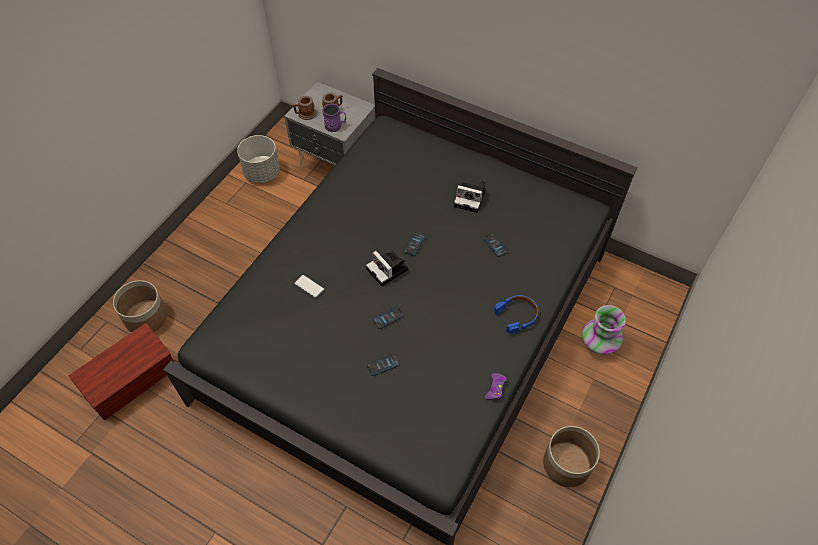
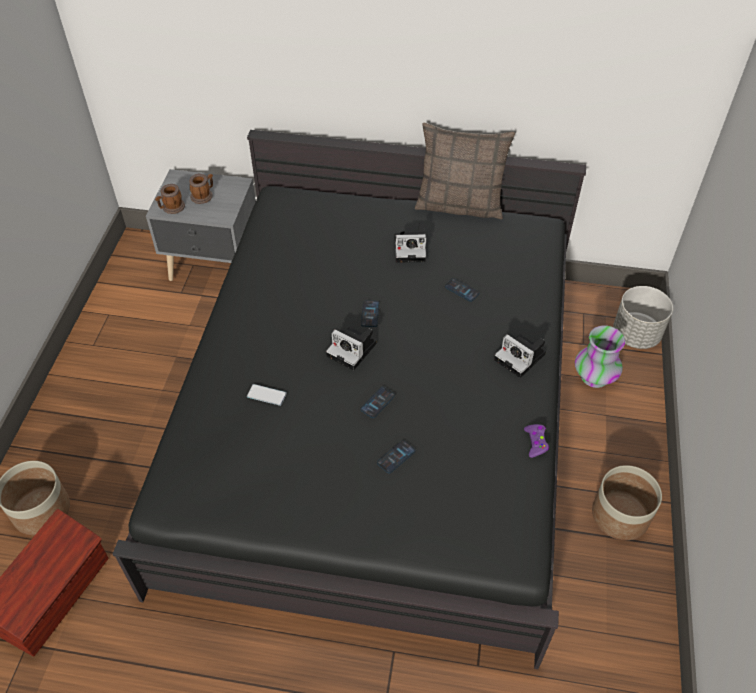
camera: 20 degrees left, 5 degrees down
grey planter [237,135,280,183] -> grey planter moved to [613,286,673,349]
purple mug [322,104,346,132] -> none
blue headphones [494,295,538,334] -> camera [494,334,546,378]
none -> pillow [415,123,515,219]

